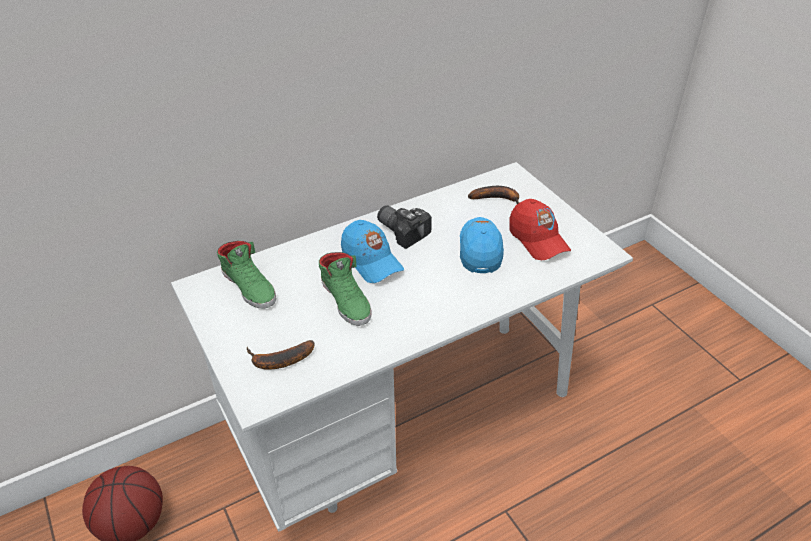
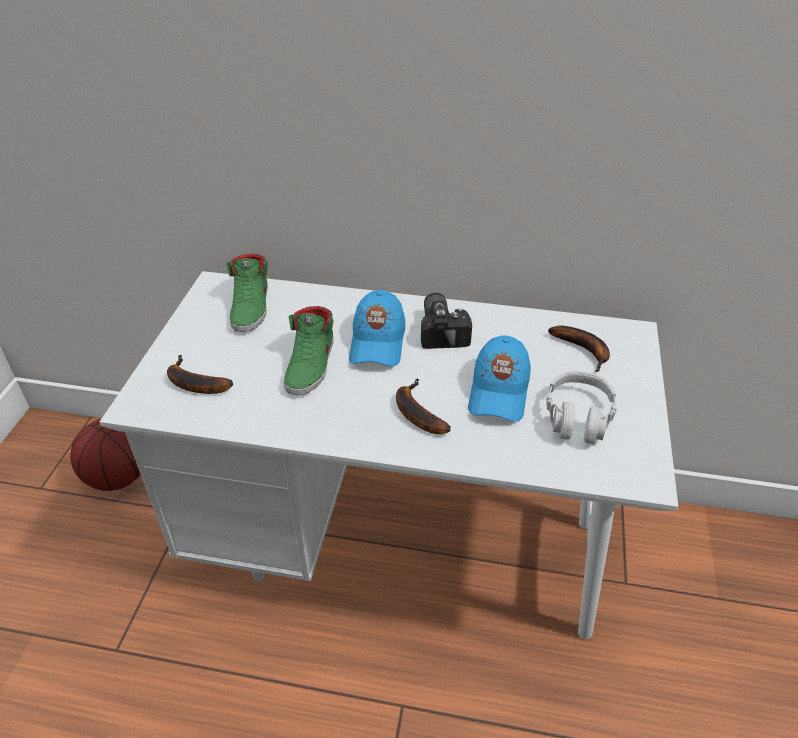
camera: 40 degrees right, 0 degrees up
blue cap [460,217,504,273] -> blue cap turned 150 degrees clockwise [468,336,531,421]
red cap [509,199,571,260] -> grey headphones [546,371,617,444]
none -> banana [396,378,451,434]

